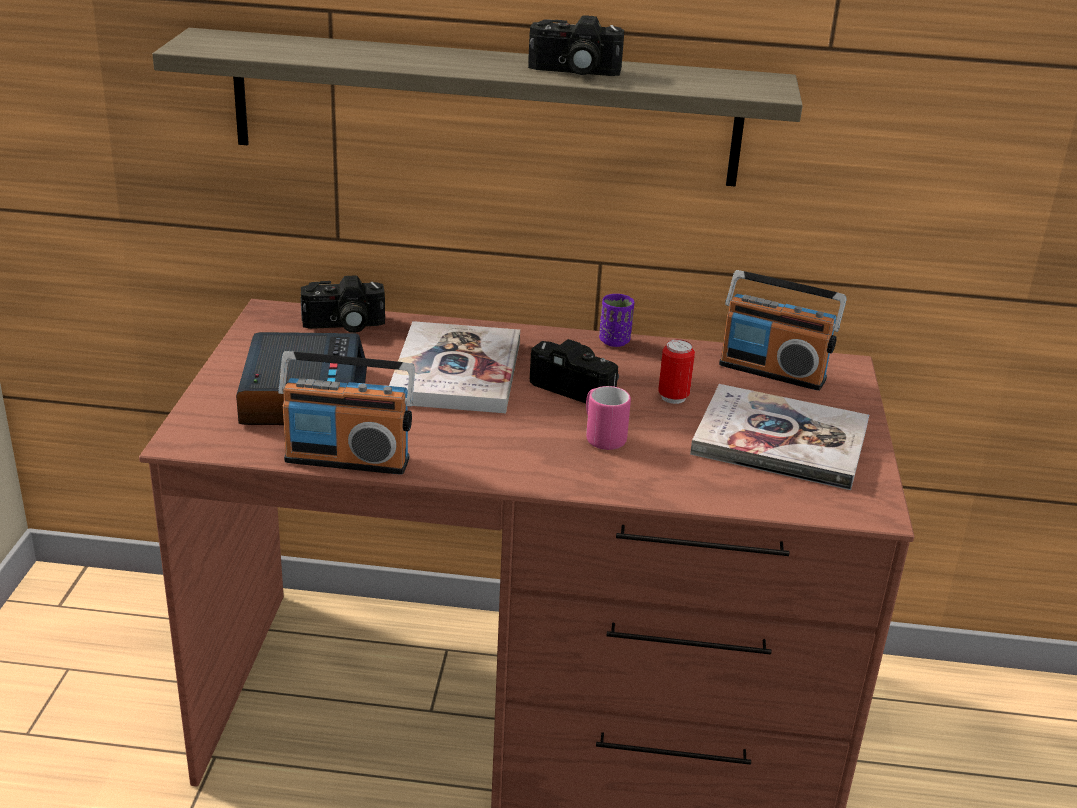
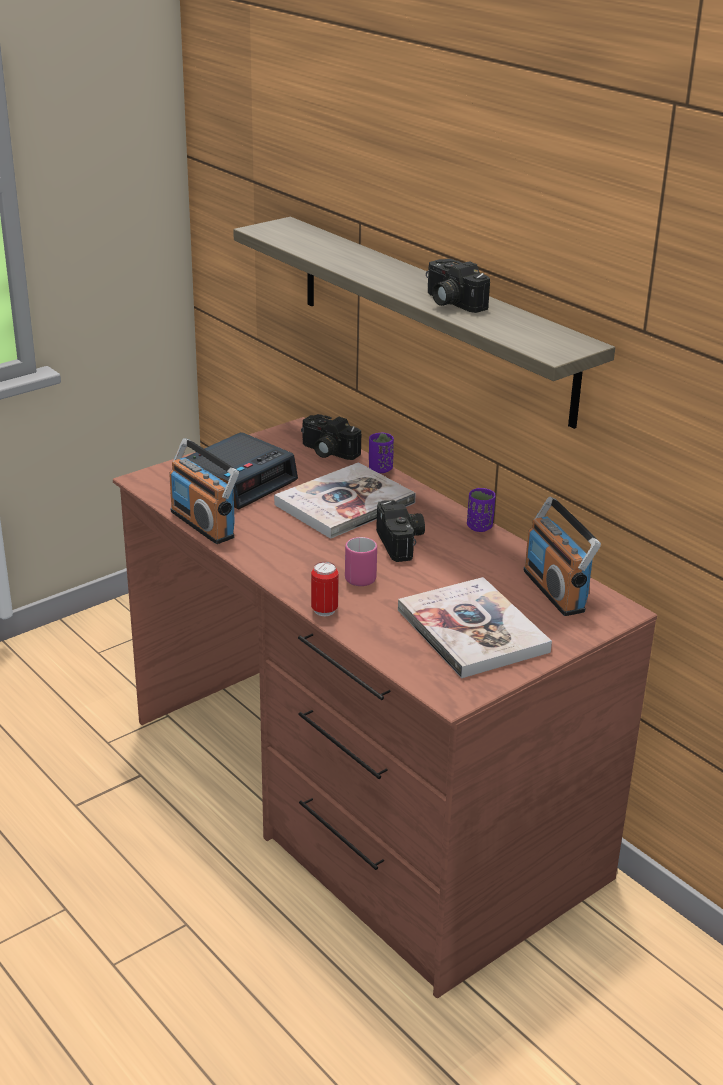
camera: 45 degrees right, 0 degrees up
can [658,339,695,404] -> can moved to [311,562,339,616]
none -> purple cup [369,433,394,473]

